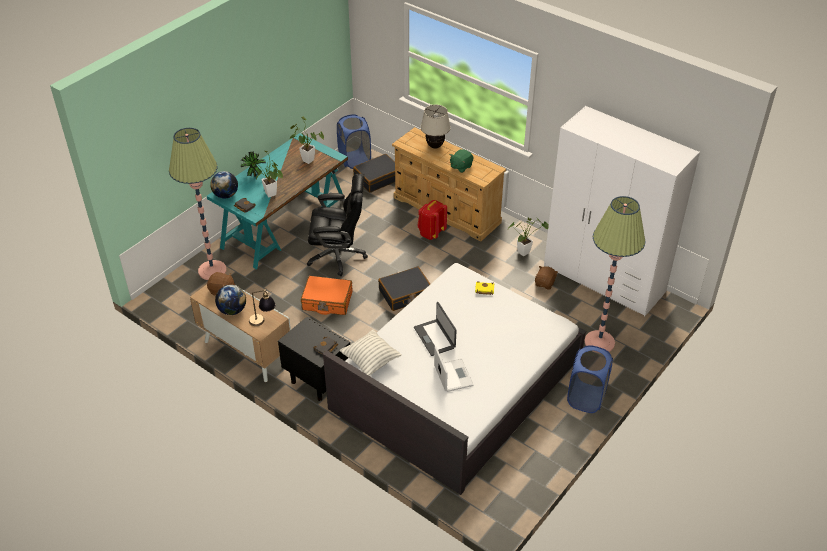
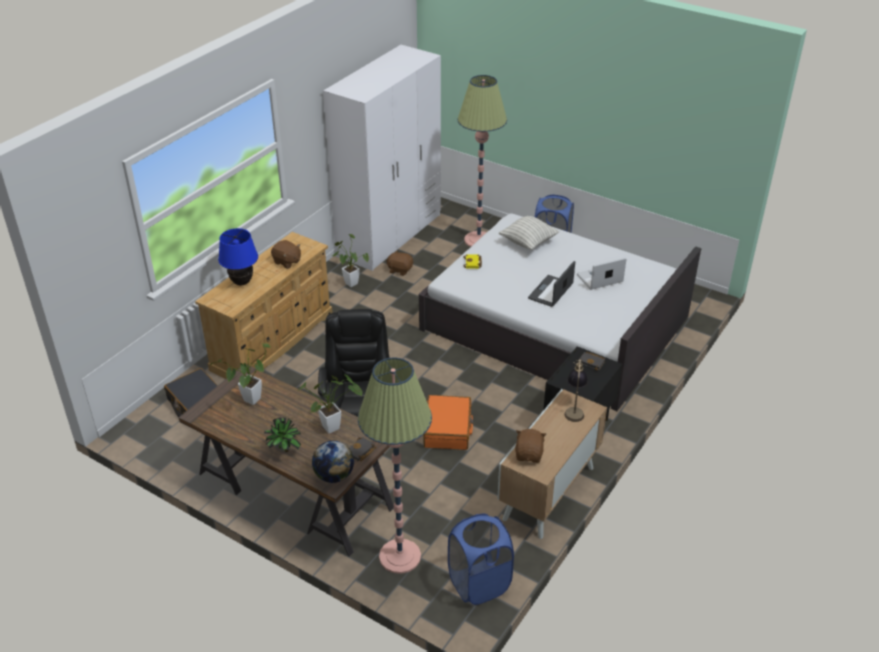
camera: 95 degrees left, 5 degrees down
turquoise desk [207,133,348,270] -> brown desk [179,364,394,557]
globe [215,285,246,315] -> none
blue laundry basket [337,114,371,169] -> blue laundry basket moved to [448,514,514,605]
pillow [340,330,402,376] -> pillow moved to [499,216,560,250]
black suitcase [378,267,430,311] -> none
laptop [414,302,457,356] -> laptop turned 150 degrees clockwise [528,261,575,307]
red backpack [417,200,447,240] -> none
beige table lamp [420,105,451,149] -> blue table lamp [218,228,258,286]
green plush toy [450,149,474,173] -> brown plush toy [271,240,301,269]

